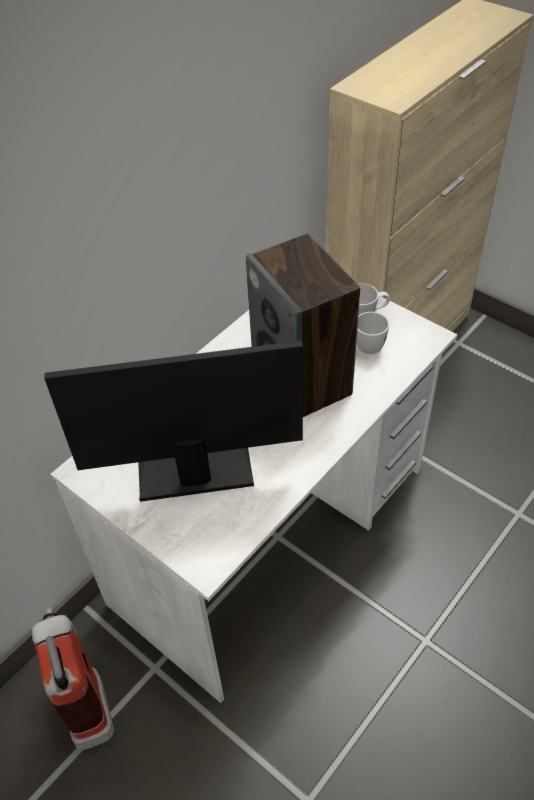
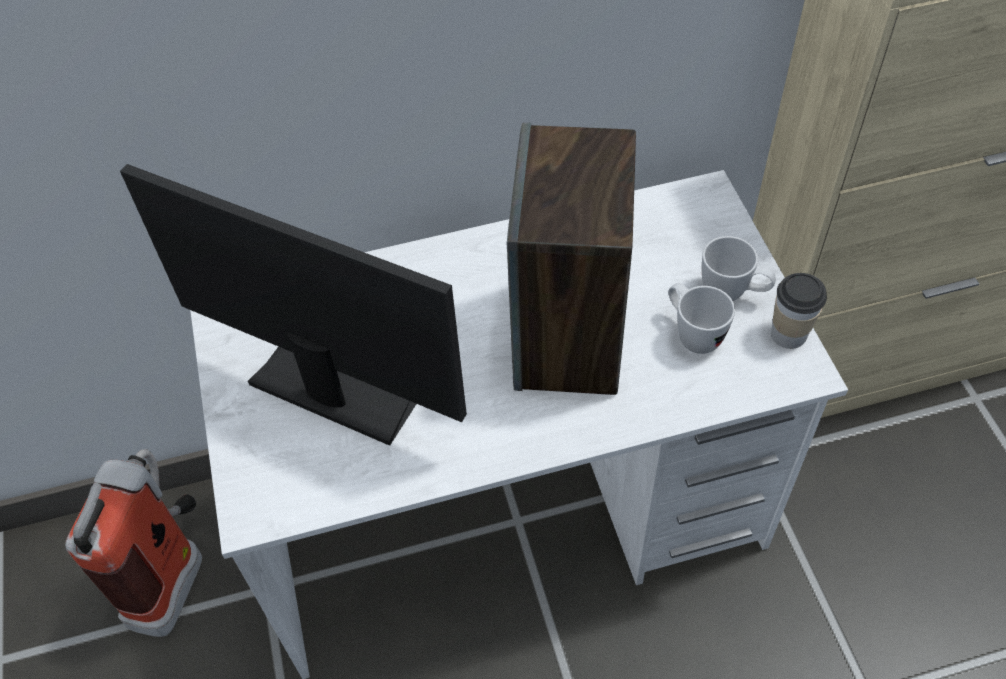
camera: 35 degrees right, 5 degrees up
none -> cup [771,273,827,349]

